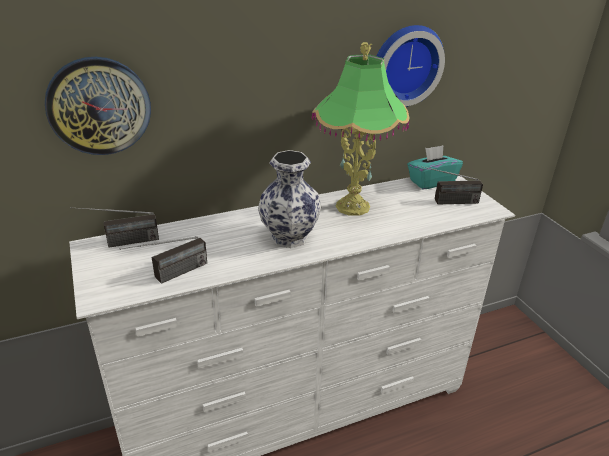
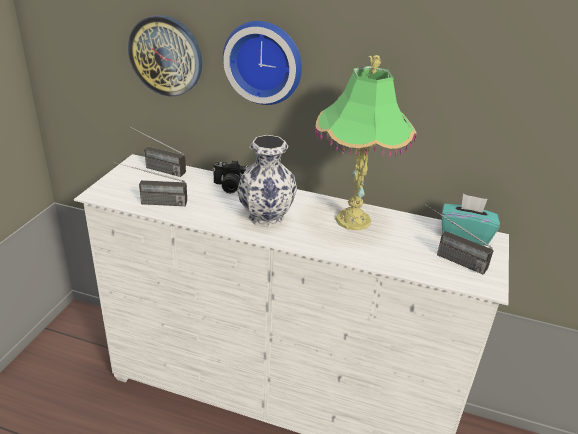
camera: 40 degrees right, 0 degrees up
wall clock [377,25,445,107] -> wall clock moved to [223,21,302,105]
none -> camera [212,160,249,193]

